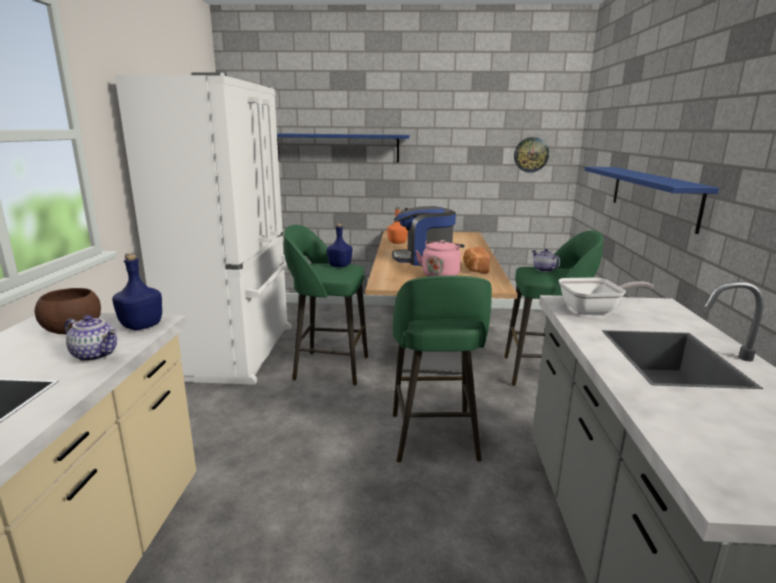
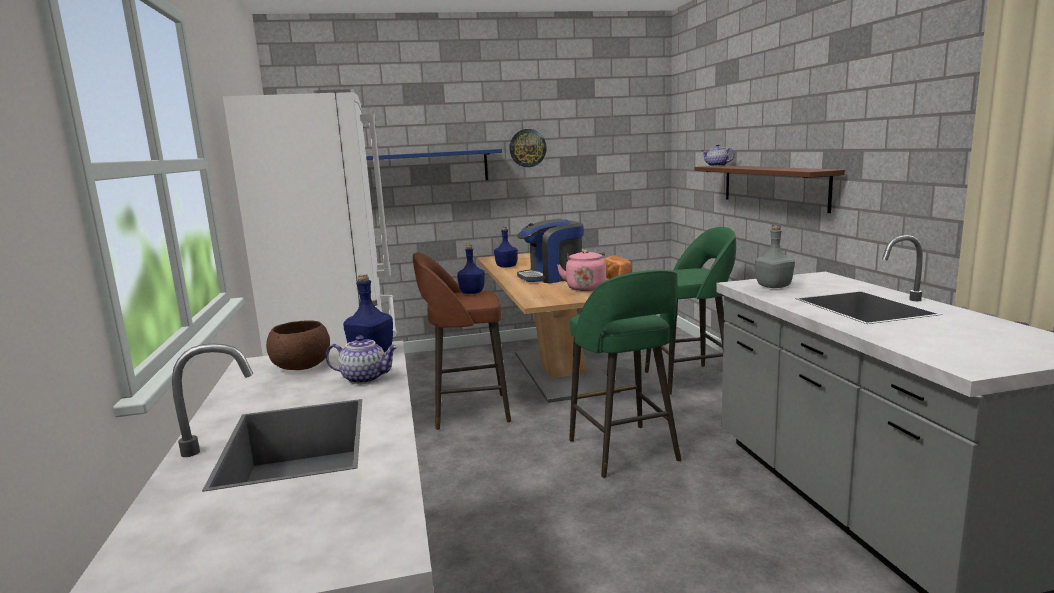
camera: 15 degrees left, 5 degrees down
green stool [284,225,368,385] -> brown stool [413,252,511,430]
orange bottle [387,207,408,244] -> blue bottle [494,227,518,268]
wall clock [514,137,549,173] -> wall clock moved to [510,129,547,167]
teapot [532,249,560,272] -> teapot moved to [701,144,735,167]
frying pan [558,278,654,315] -> grey bottle [755,225,795,288]
blue shelf [584,167,719,234] -> brown shelf [695,165,845,213]

